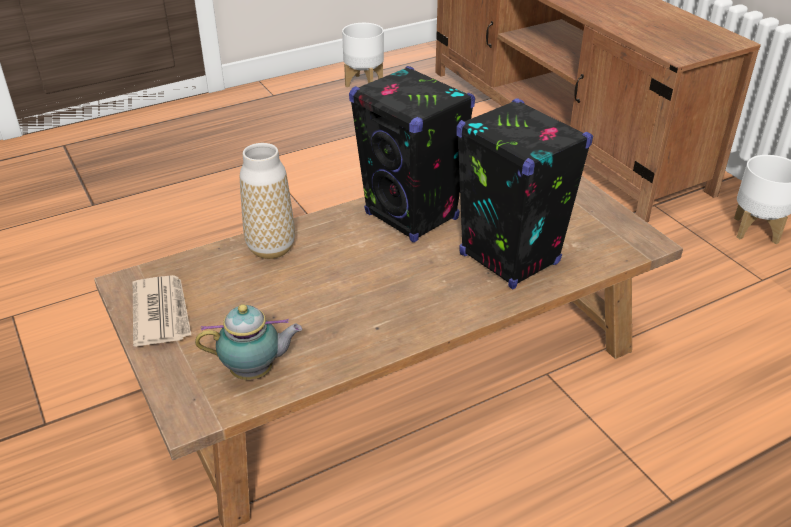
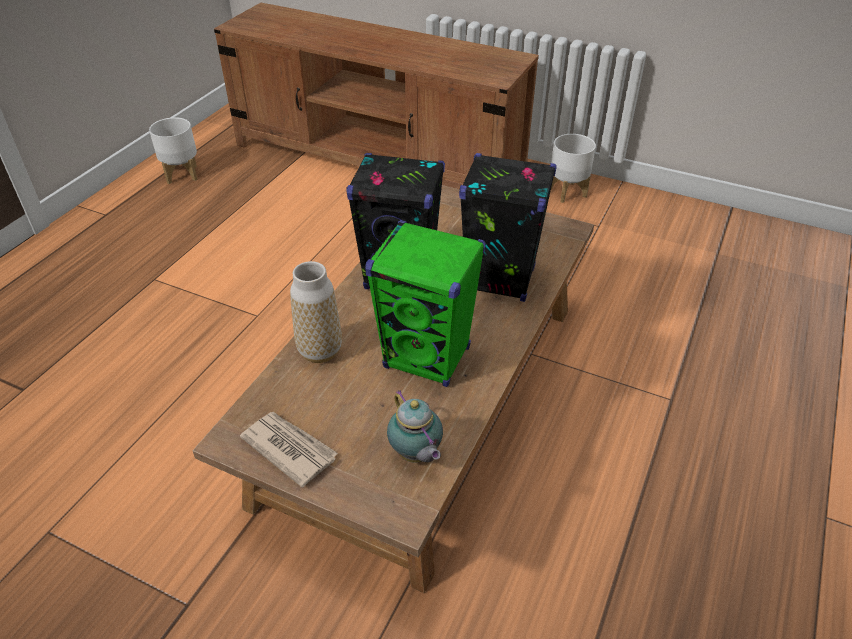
camera: 35 degrees left, 5 degrees up
teapot [195,304,302,380] -> teapot turned 105 degrees clockwise [387,390,443,463]
none -> green speaker [365,220,486,387]

